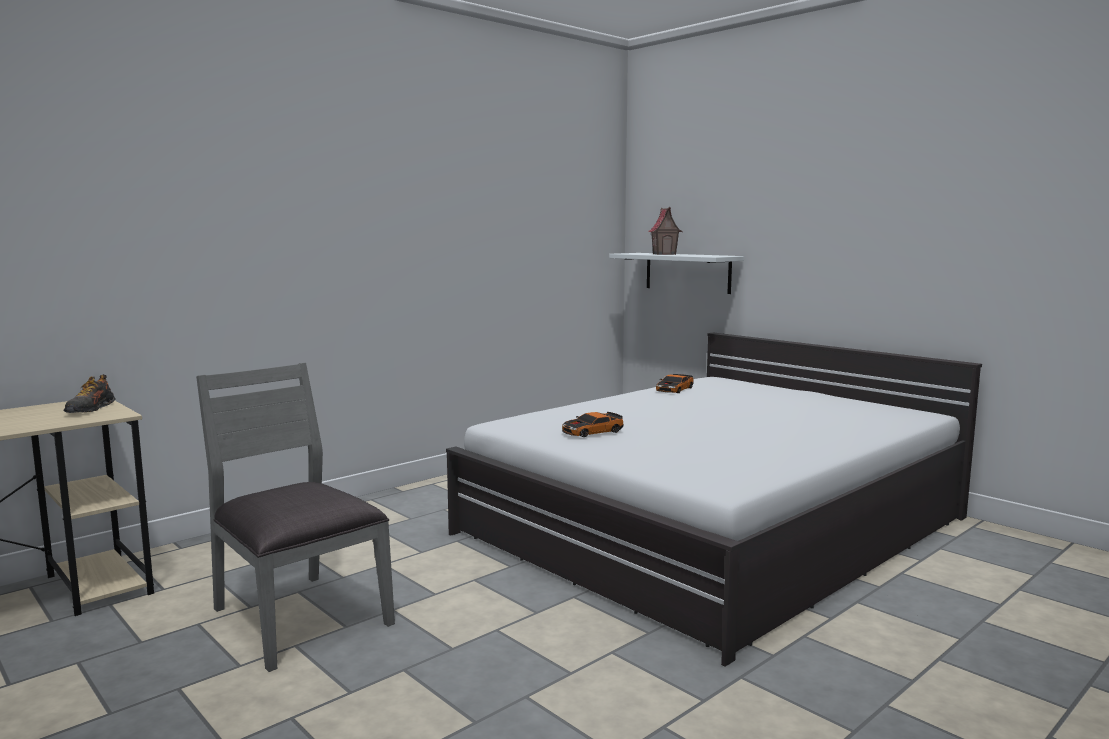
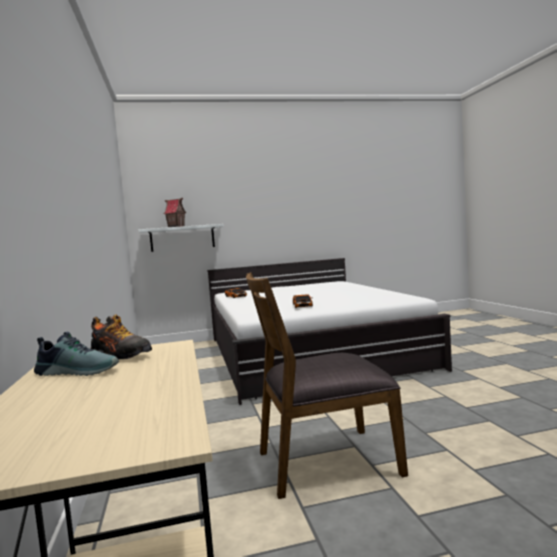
camera: 60 degrees left, 5 degrees down
grey chair [196,363,395,672] -> brown chair [246,272,408,499]
none -> shoe [34,331,119,376]

